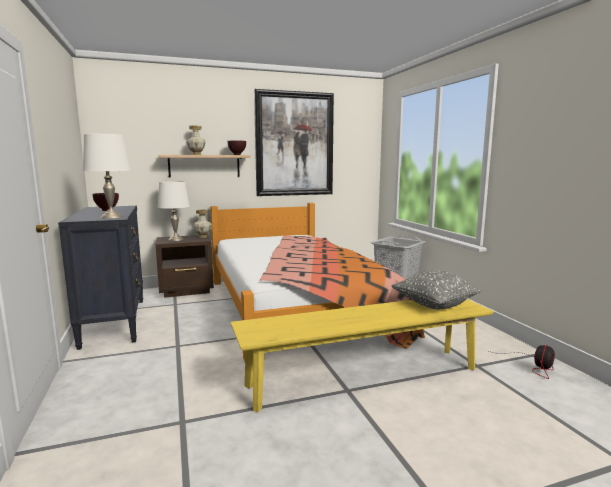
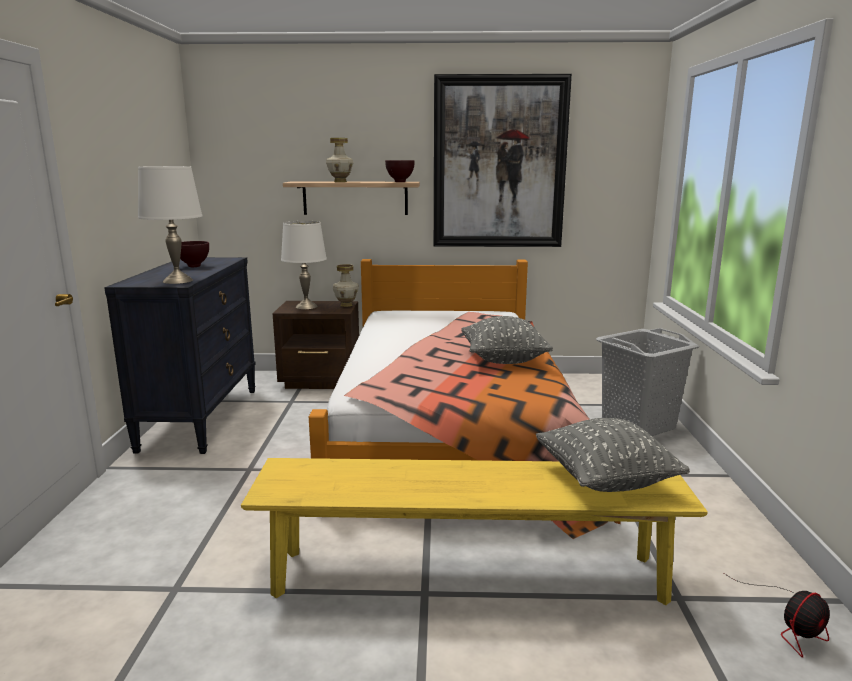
camera: 20 degrees right, 5 degrees up
none -> grey pillow [461,316,553,364]

